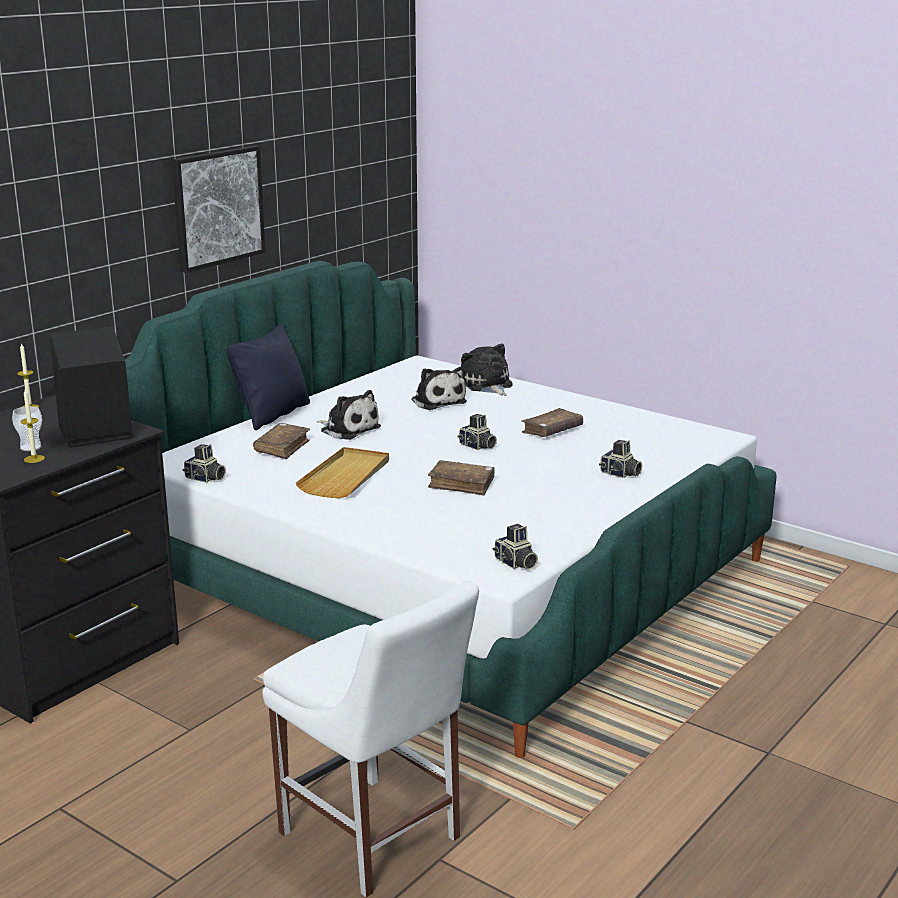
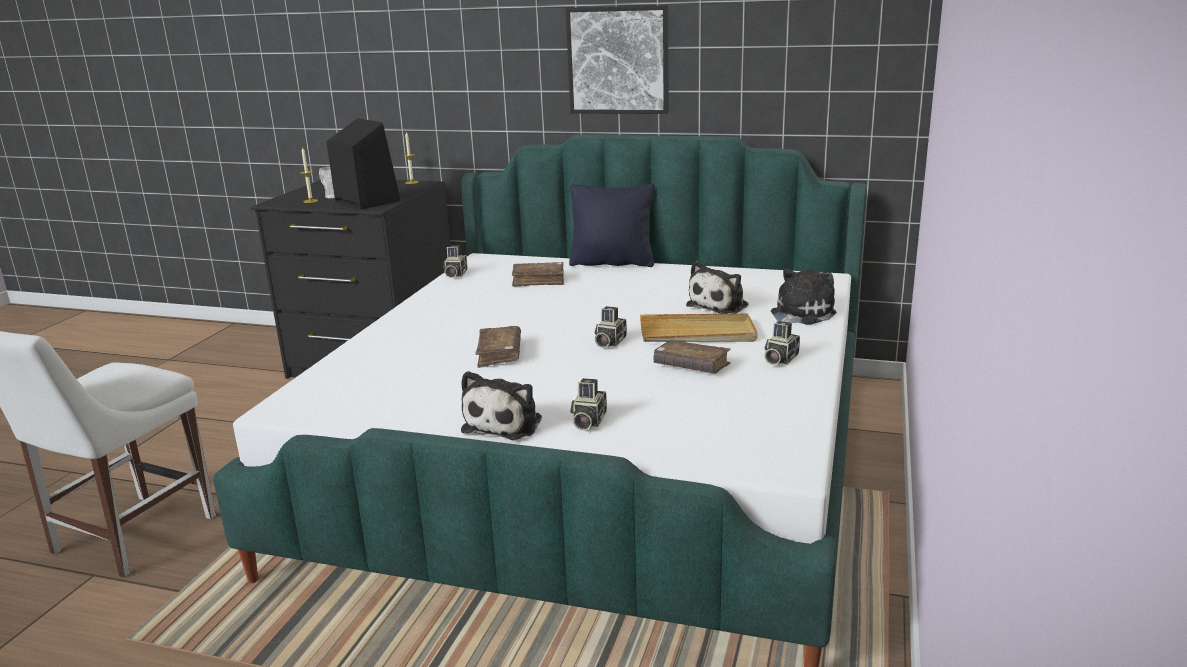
camera: 70 degrees right, 0 degrees up
beige tray [296,447,389,499] -> beige tray moved to [640,313,758,342]
plush toy [317,390,381,440] -> plush toy moved to [461,371,542,440]
camera [493,524,538,570] -> camera moved to [764,321,800,365]

